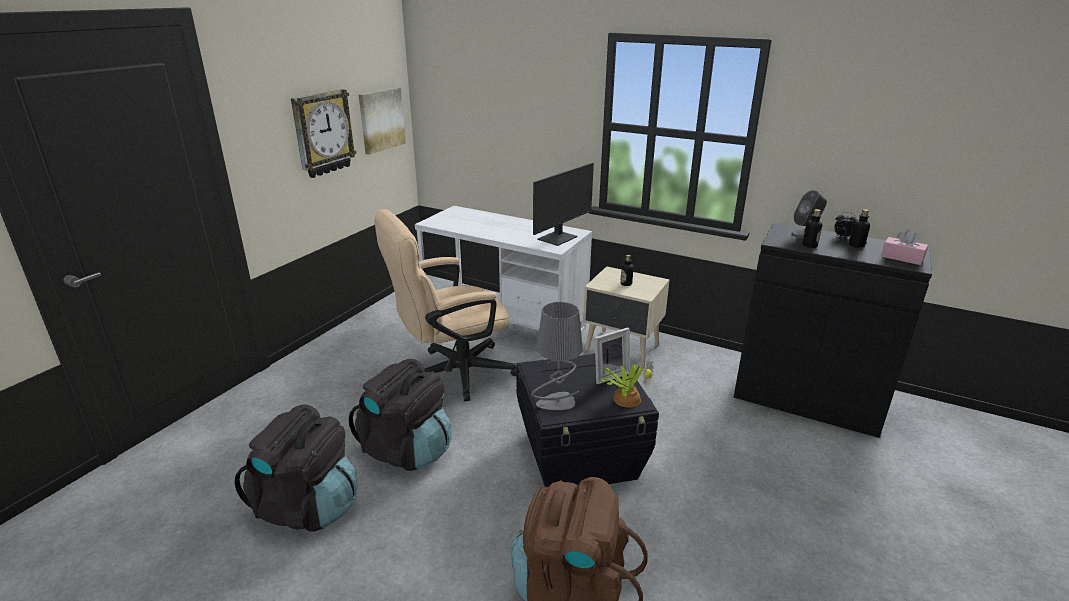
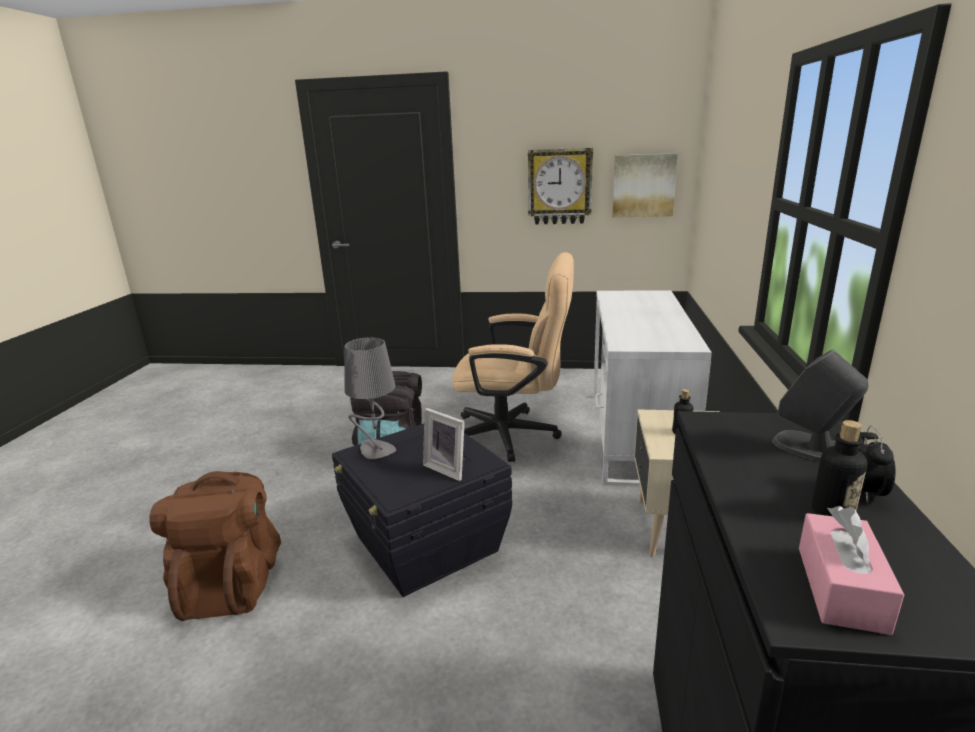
camera: 70 degrees right, 5 degrees down
black backpack [234,404,358,532] -> none
beige office chair [375,209,517,401] -> beige office chair turned 150 degrees clockwise [452,252,574,462]
monitor [533,163,594,246] -> none
potted plant [600,360,654,408] -> none
bottle [802,209,822,248] -> none

